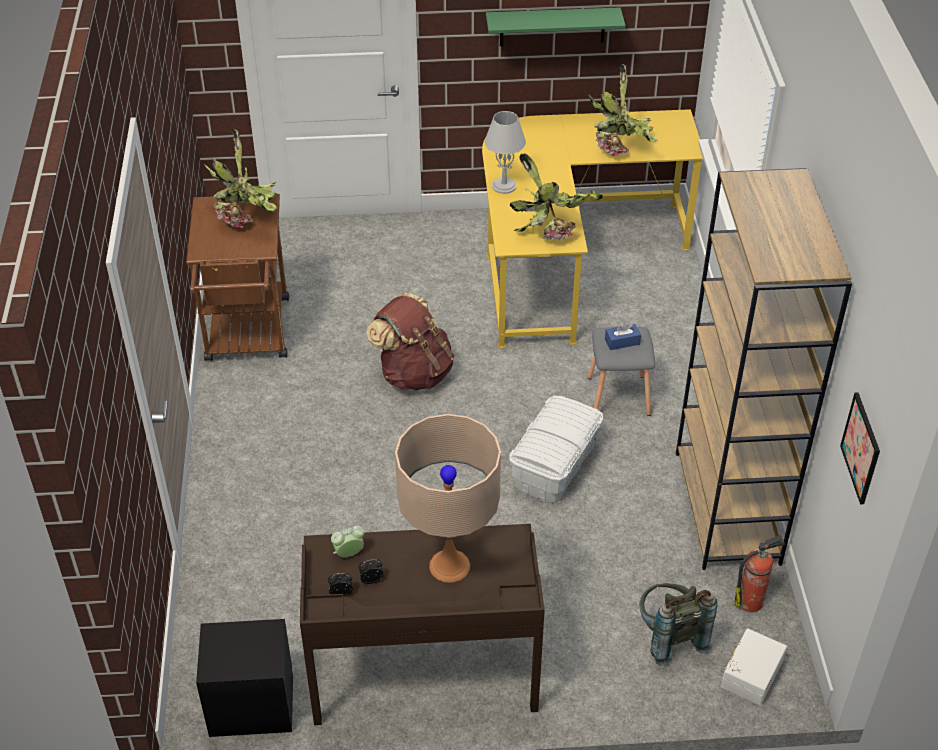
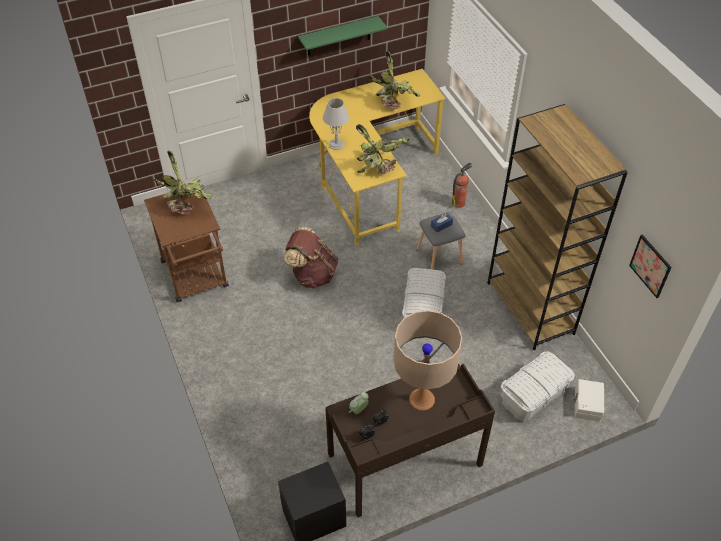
camera: 20 degrees left, 5 degrees up
grey backpack [639,583,717,666] -> white storage box [501,351,575,422]
fire extinguisher [734,535,785,612] -> fire extinguisher moved to [452,162,472,208]

